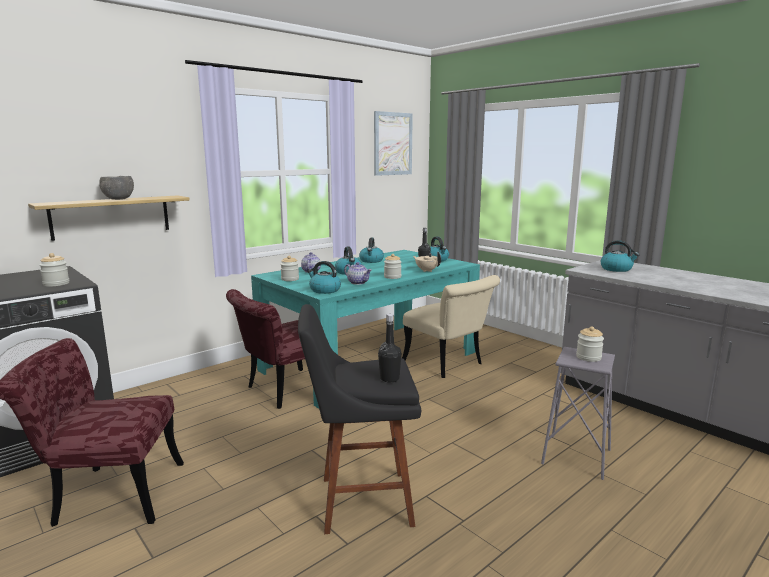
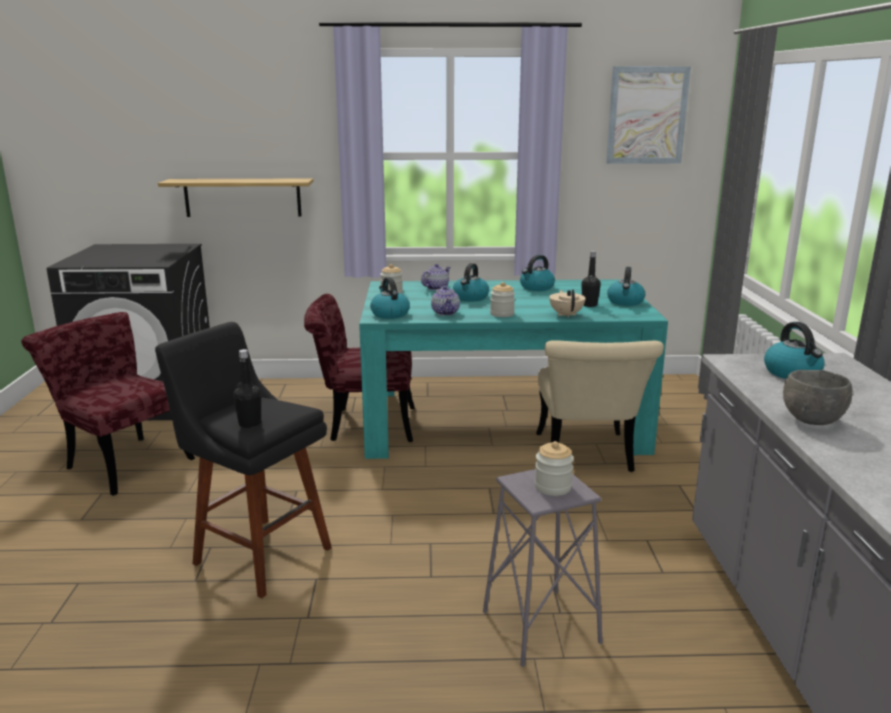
camera: 40 degrees right, 5 degrees up
jar [39,253,69,287] -> none
grey bowl [99,176,134,200] -> grey bowl moved to [783,370,853,425]

